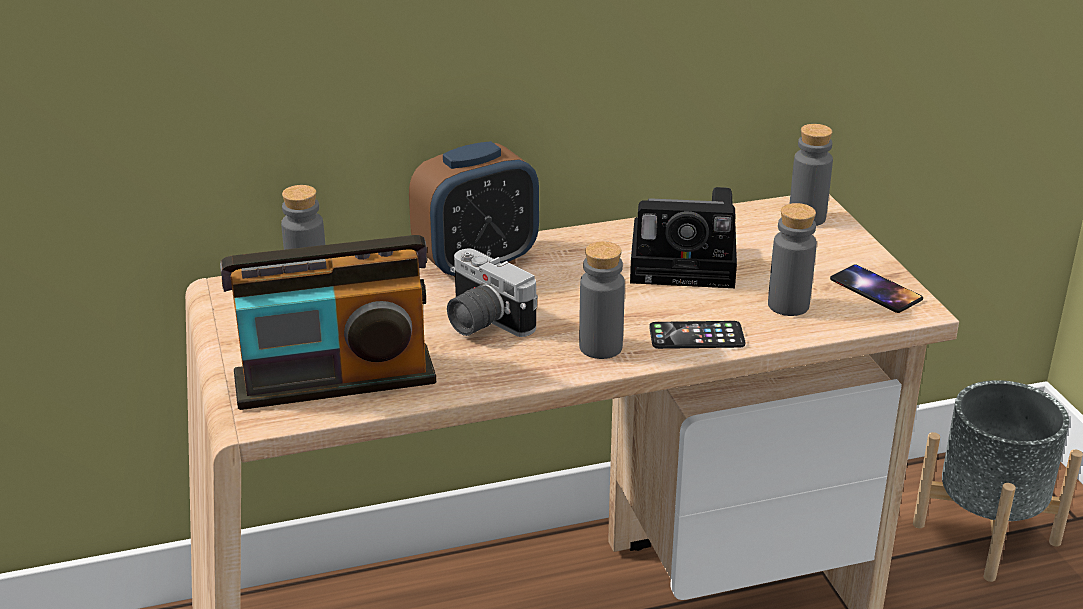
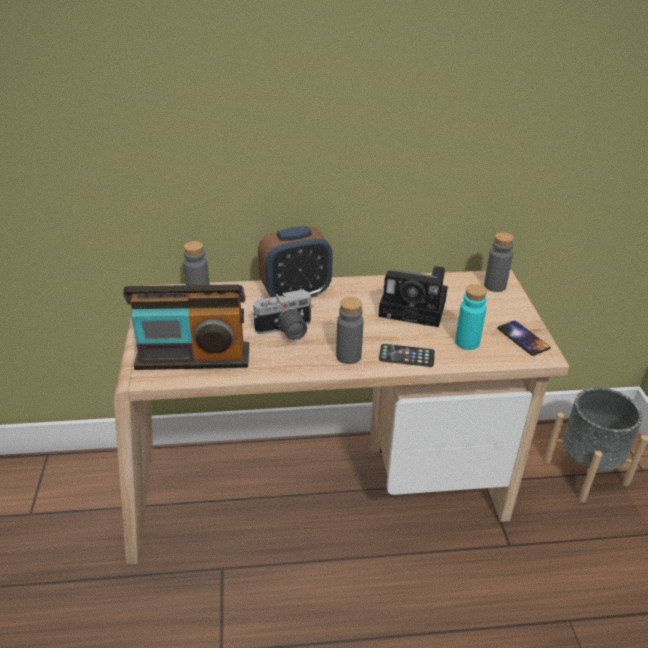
camera: 10 degrees right, 5 degrees up
camera [447,249,538,337] -> camera turned 75 degrees counterclockwise [253,289,314,340]
grey bottle [768,203,817,316] -> turquoise bottle [455,284,487,350]

